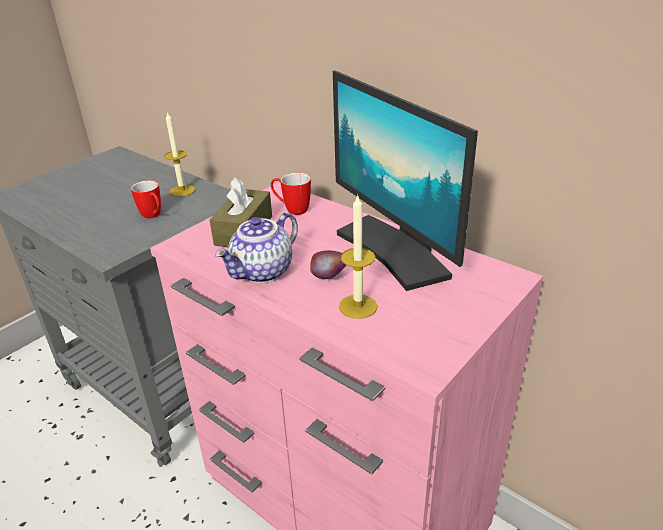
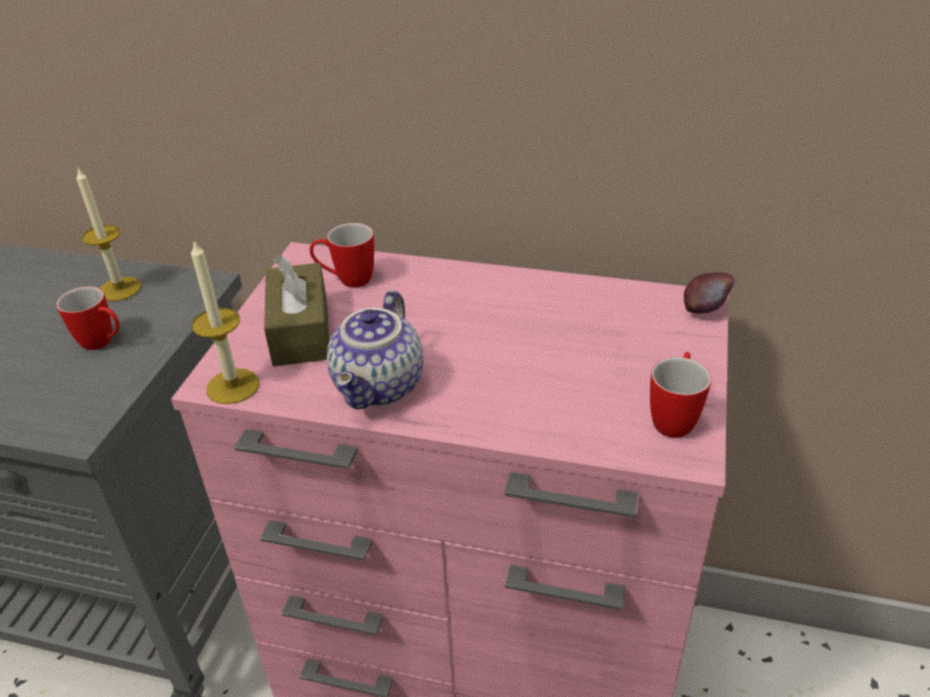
camera: 25 degrees left, 5 degrees up
apple [310,250,347,279] -> apple moved to [684,272,735,314]
monitor [333,70,478,291] -> none
candle [339,194,378,319] -> candle moved to [191,239,260,404]
none -> mug [650,352,711,438]

